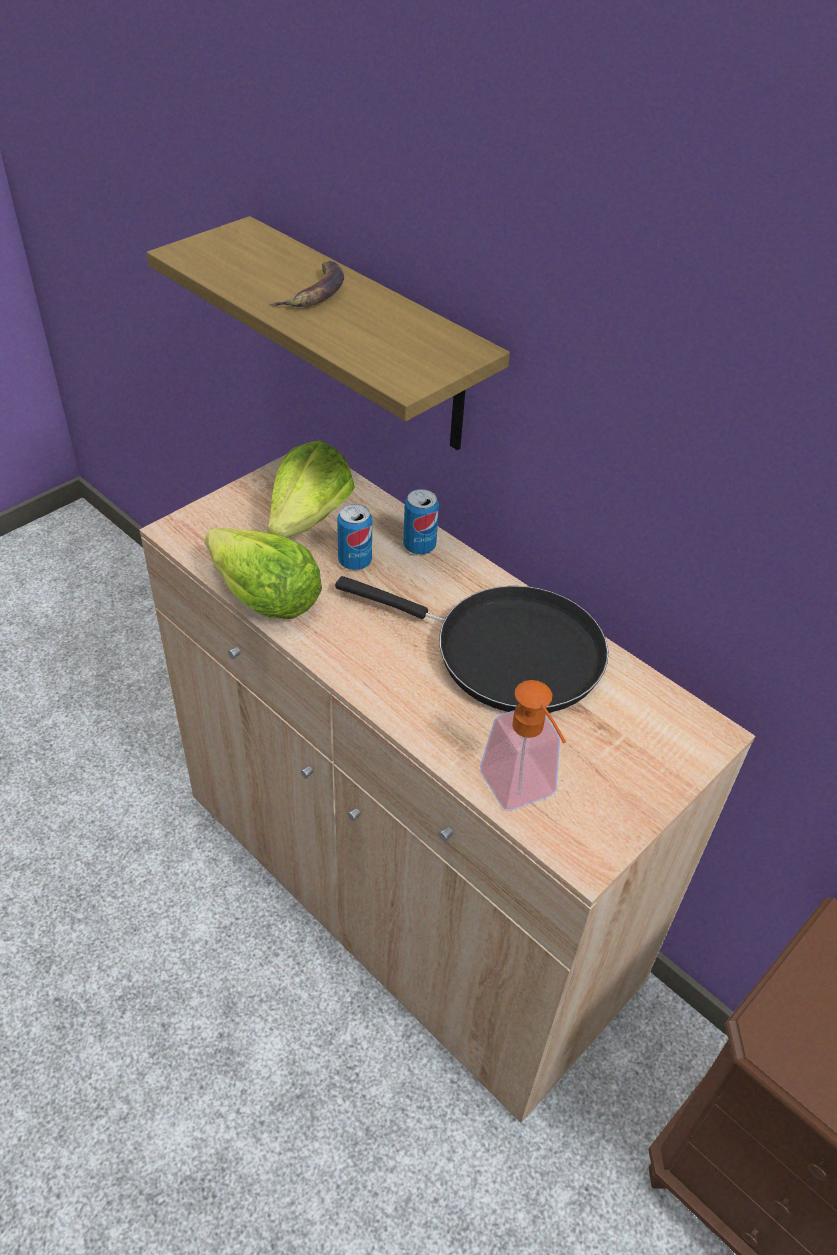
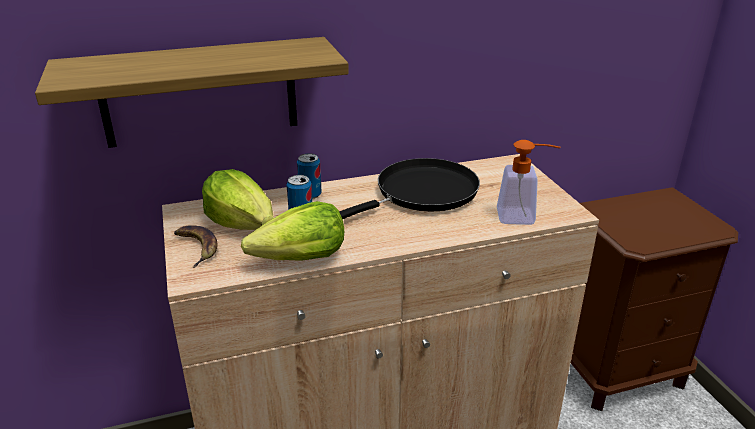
camera: 60 degrees left, 15 degrees down
banana [270,261,344,307] -> banana moved to [174,225,218,268]

